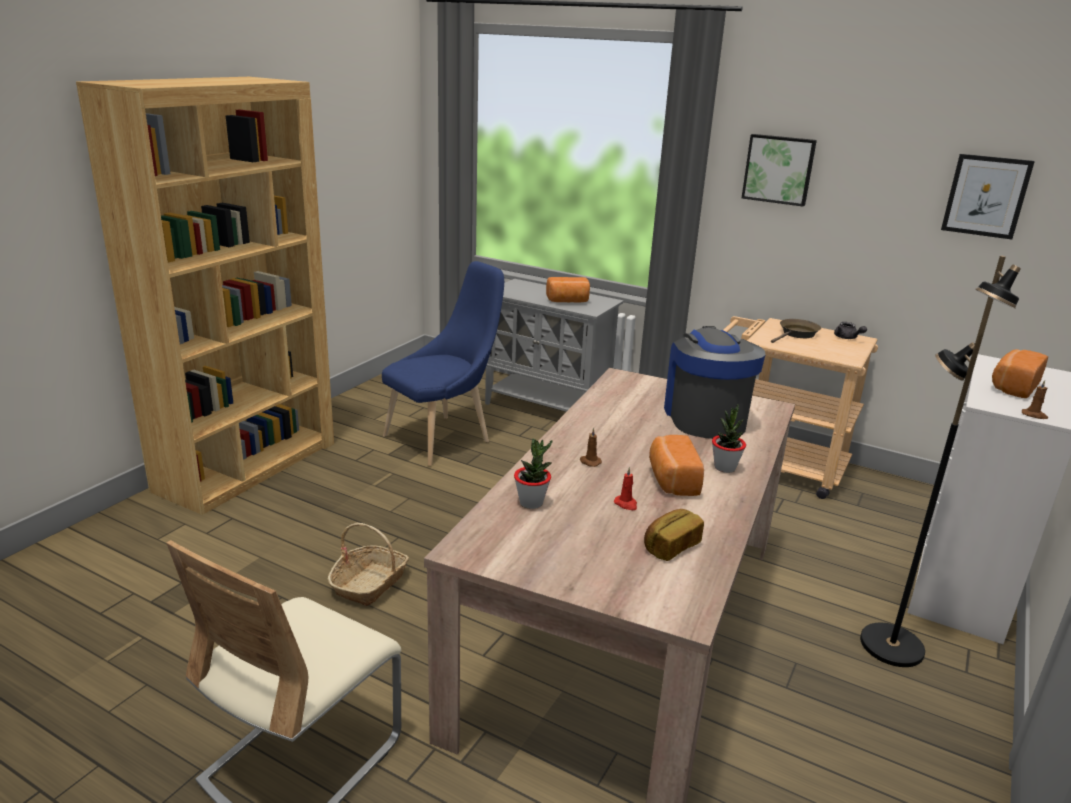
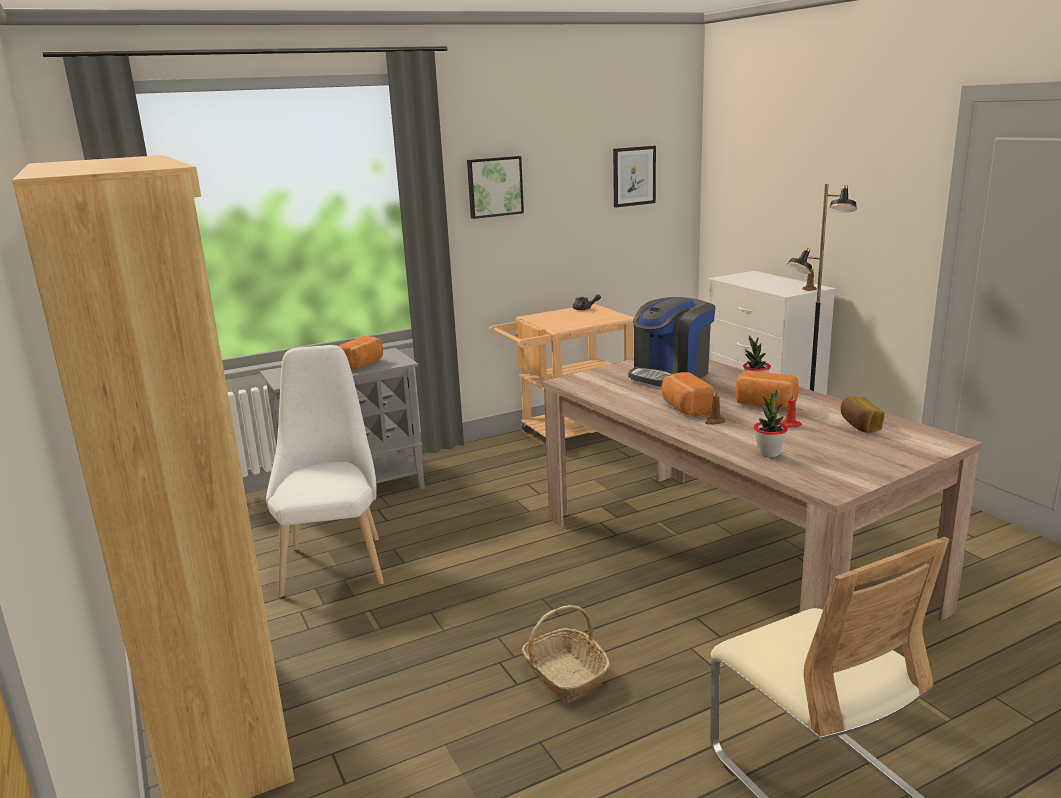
camera: 55 degrees left, 5 degrees down
blue chair [382,261,504,466] -> white chair [266,345,384,597]
coffee machine [664,326,765,439] -> coffee machine turned 75 degrees counterclockwise [628,297,715,387]
brown frying pan [771,319,821,343] -> none
bread [992,349,1048,398] -> bread moved to [662,372,714,416]

